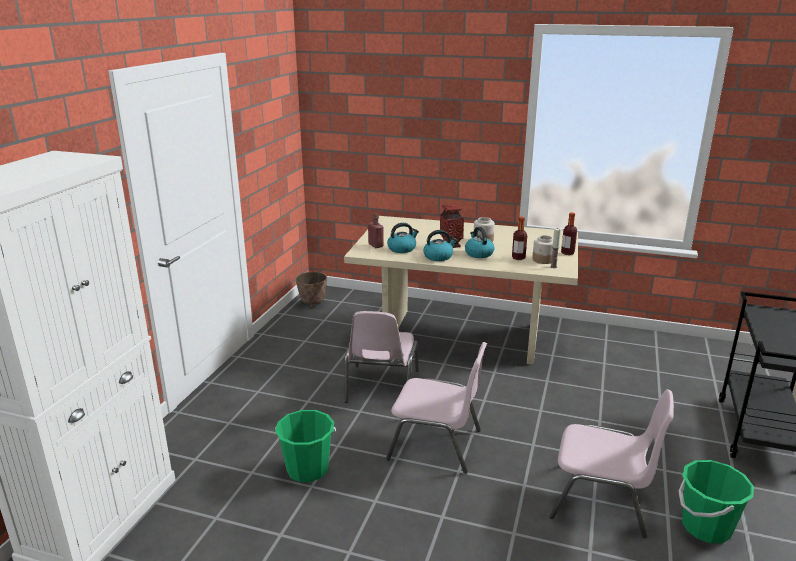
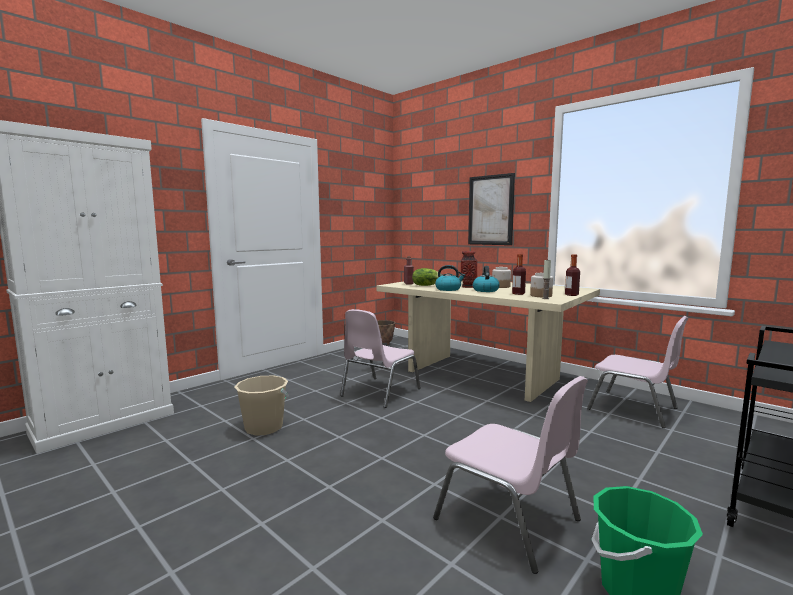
camera: 25 degrees right, 15 degrees down
green bucket [275,410,336,482] -> beige bucket [235,375,289,436]
pink chair [386,342,487,474] -> pink chair moved to [587,316,689,428]
kettle [387,223,419,253] -> lettuce [412,268,442,286]
none -> picture [468,173,515,245]

